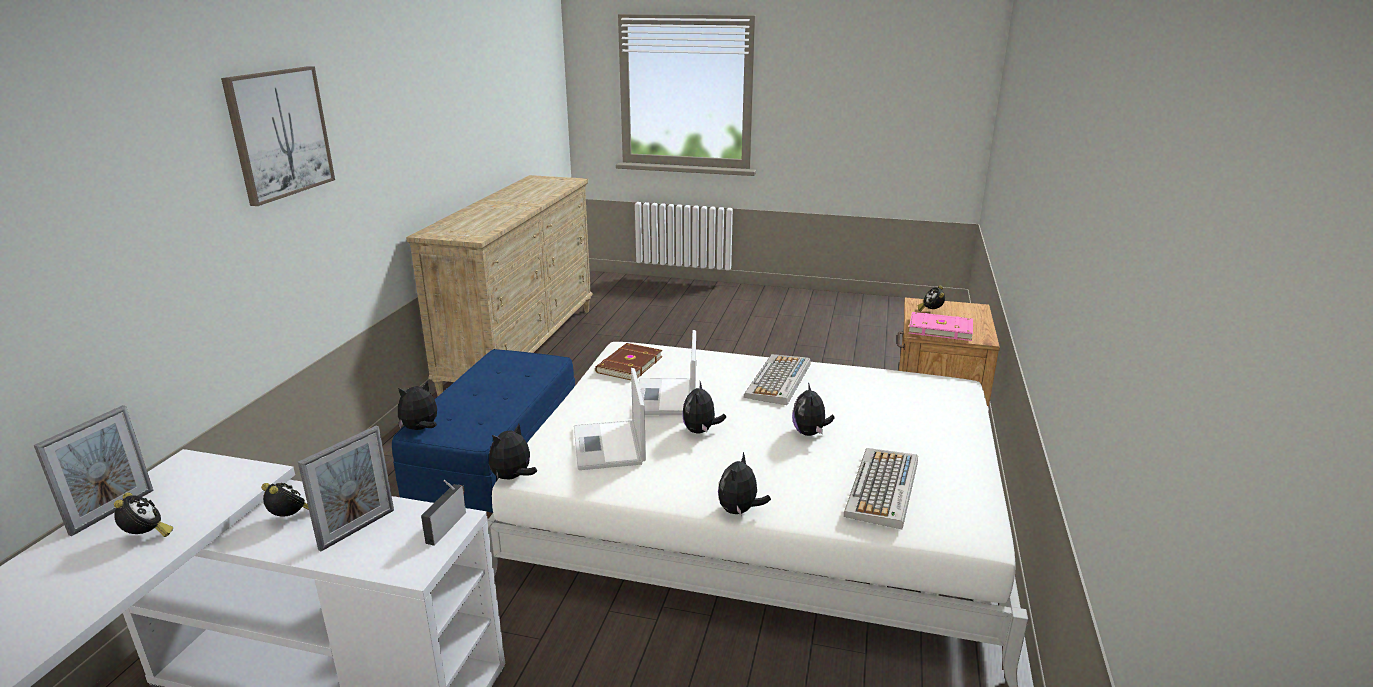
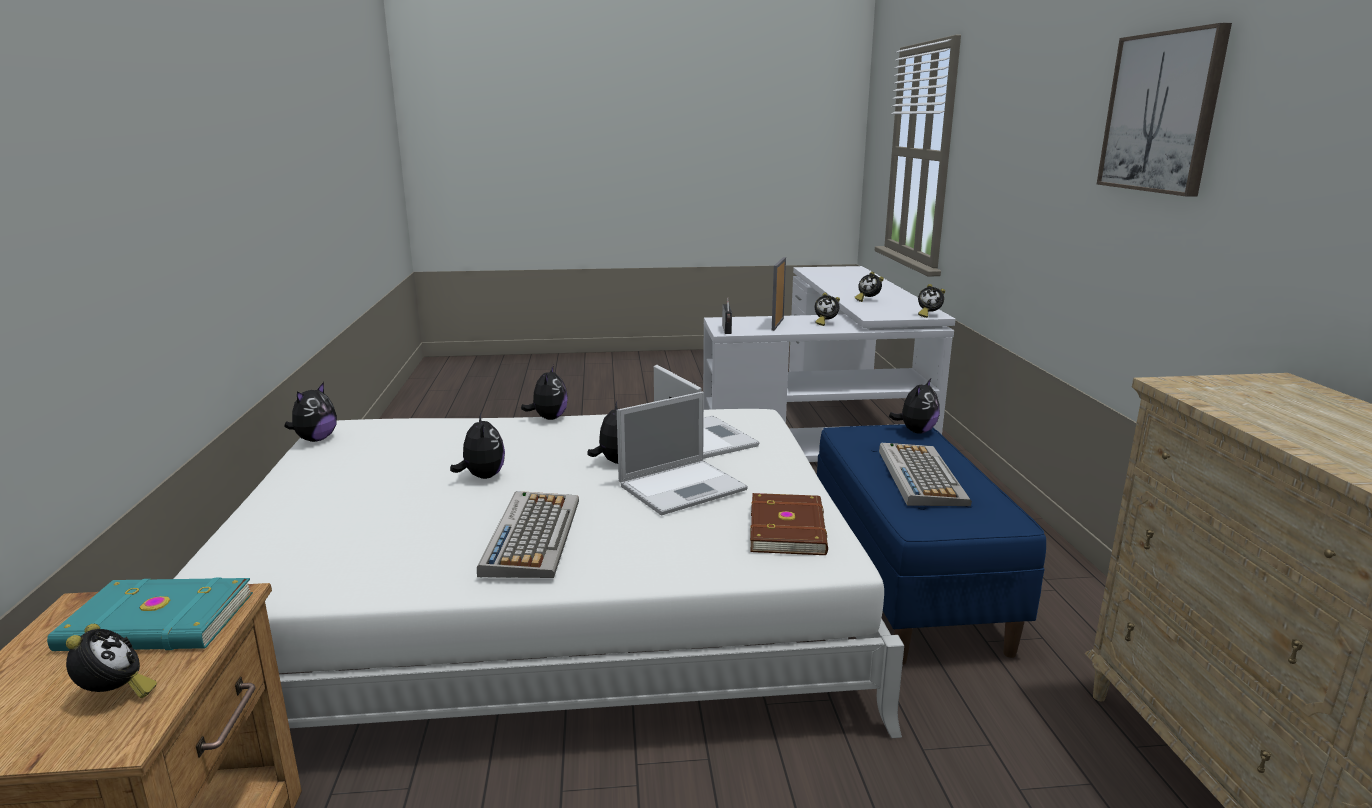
camera: 160 degrees right, 5 degrees down
picture frame [34,405,154,536] -> none
plush toy [489,424,537,479] -> plush toy moved to [284,382,337,442]
laptop [639,330,696,415] -> laptop turned 75 degrees clockwise [617,392,748,515]
keyboard [844,448,918,529] -> keyboard moved to [879,443,972,506]
pink book [908,312,973,341] -> turquoise book [47,578,253,651]
none -> alarm clock [918,284,945,318]

